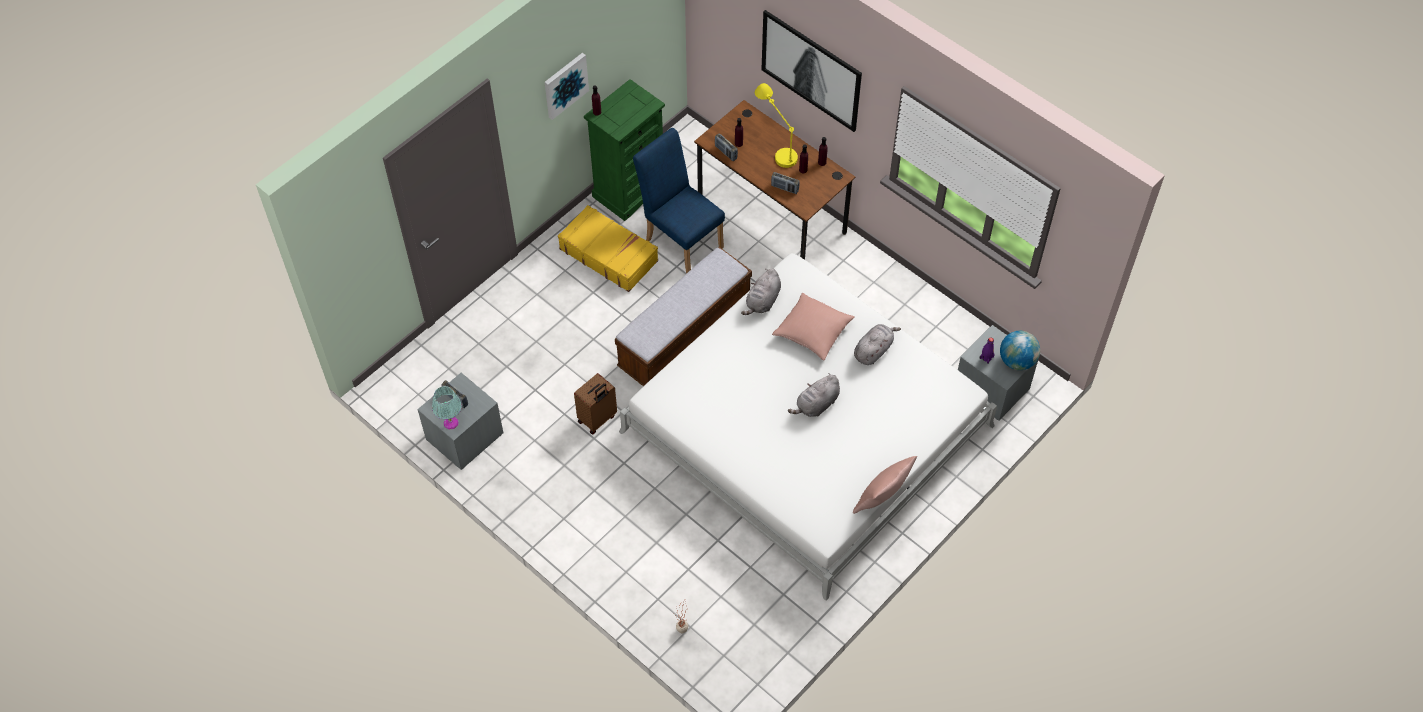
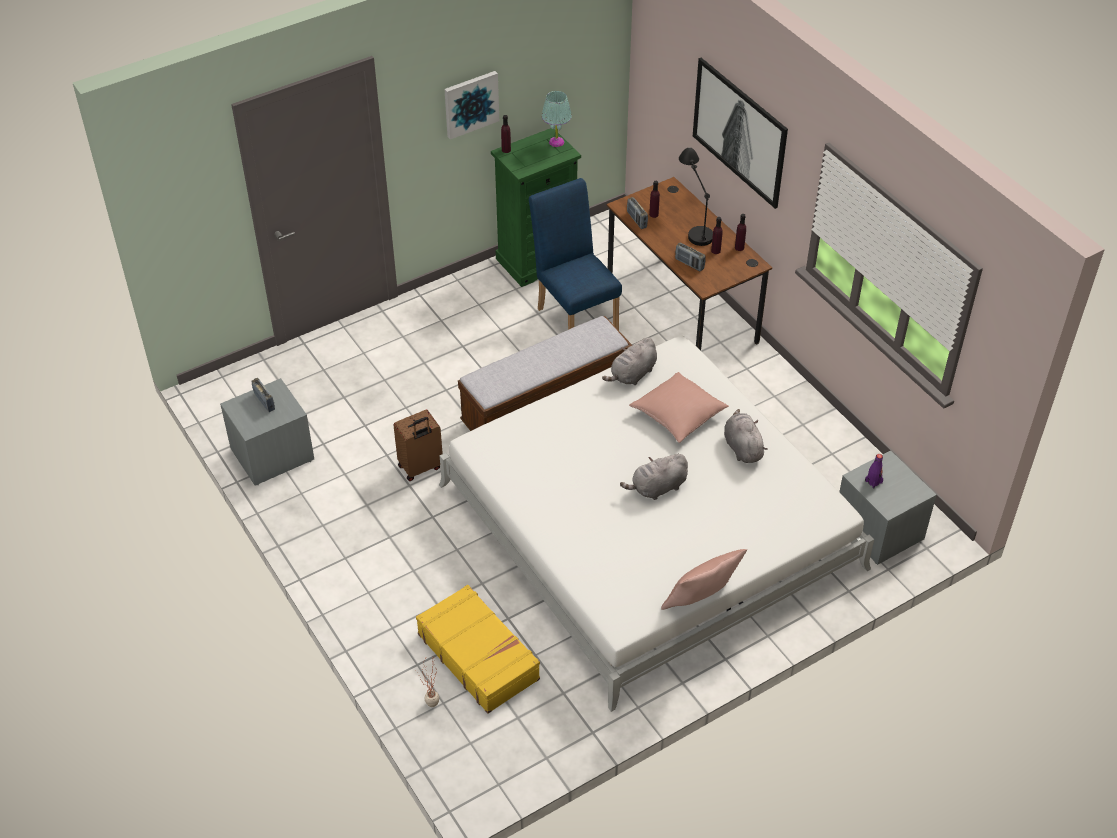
camera: 15 degrees right, 10 degrees down
turquoise table lamp [432,386,462,429] -> turquoise table lamp moved to [542,91,572,147]
yellow suitcase [558,205,658,292] -> yellow suitcase moved to [416,585,540,714]
yellow table lamp [755,83,798,168] -> black table lamp [679,147,713,246]
grey plush toy [854,324,901,365] -> grey plush toy turned 75 degrees counterclockwise [724,409,768,463]
globe [1000,331,1040,370] -> none

